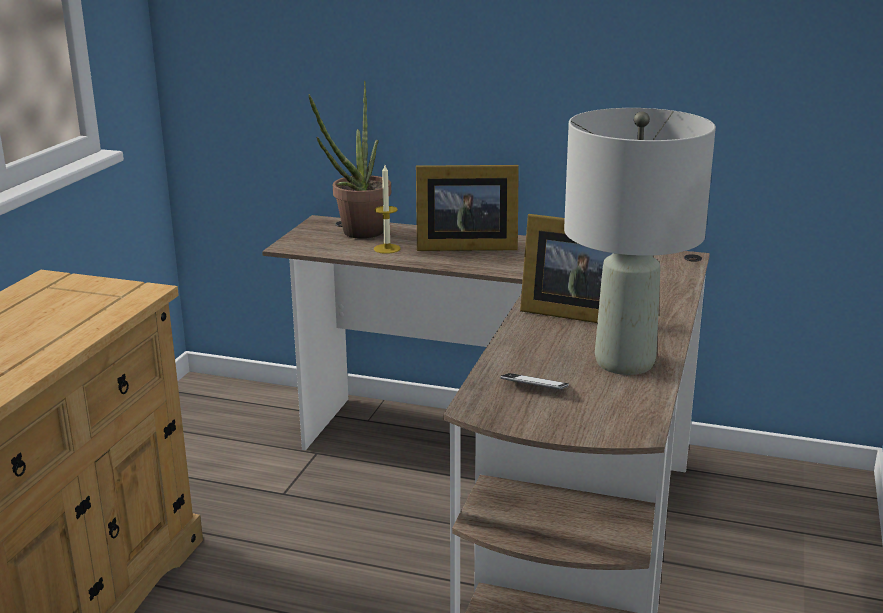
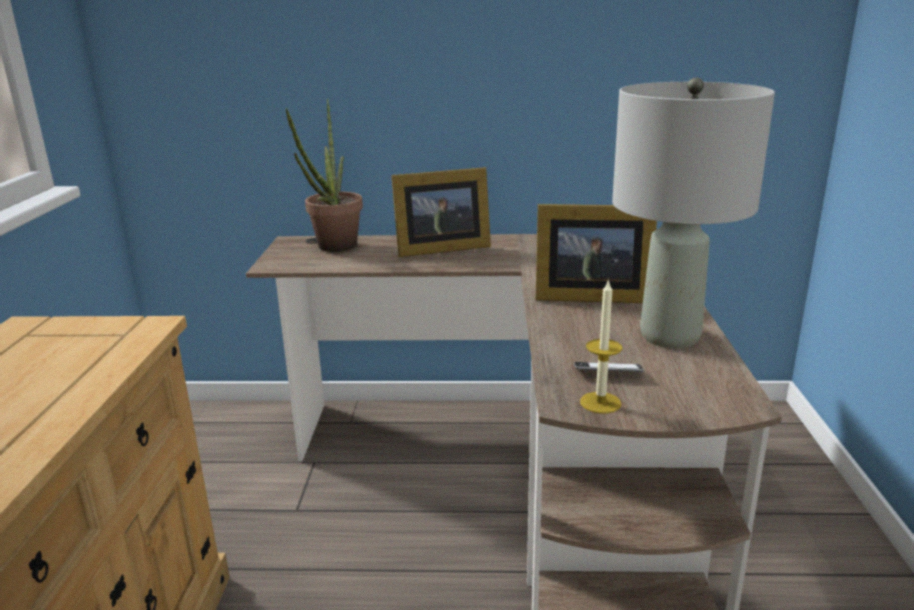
camera: 15 degrees left, 0 degrees up
candle [374,165,400,254] -> candle moved to [580,279,622,414]

